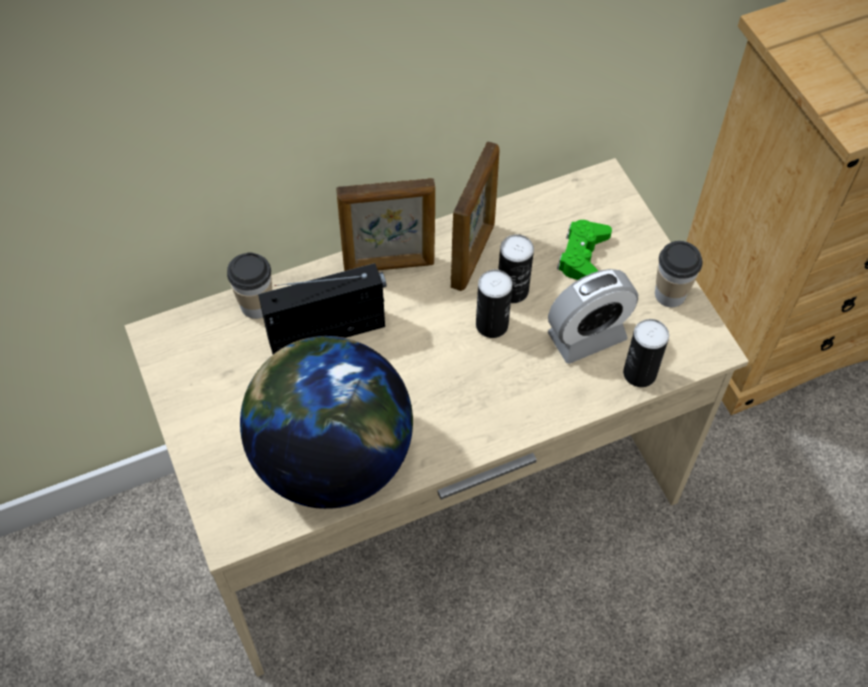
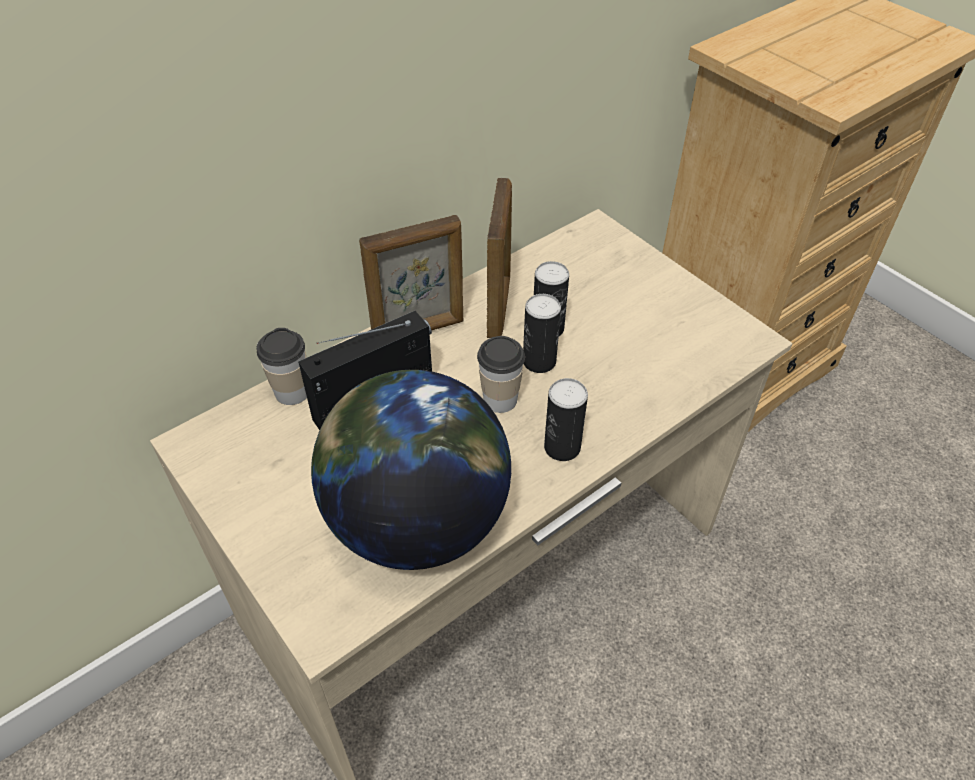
camera: 15 degrees left, 10 degrees down
alarm clock [548,269,638,364] -> none
green game controller [557,220,612,280] -> none
can [623,319,669,387] -> can moved to [544,378,588,461]
cup [655,241,703,307] -> cup moved to [477,336,525,413]

